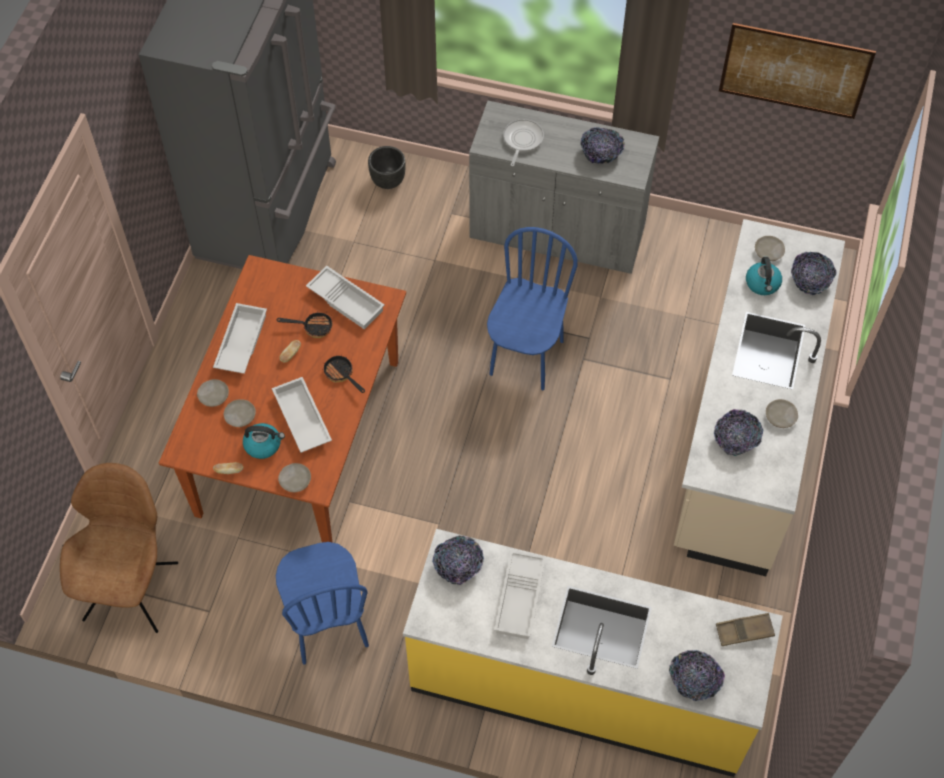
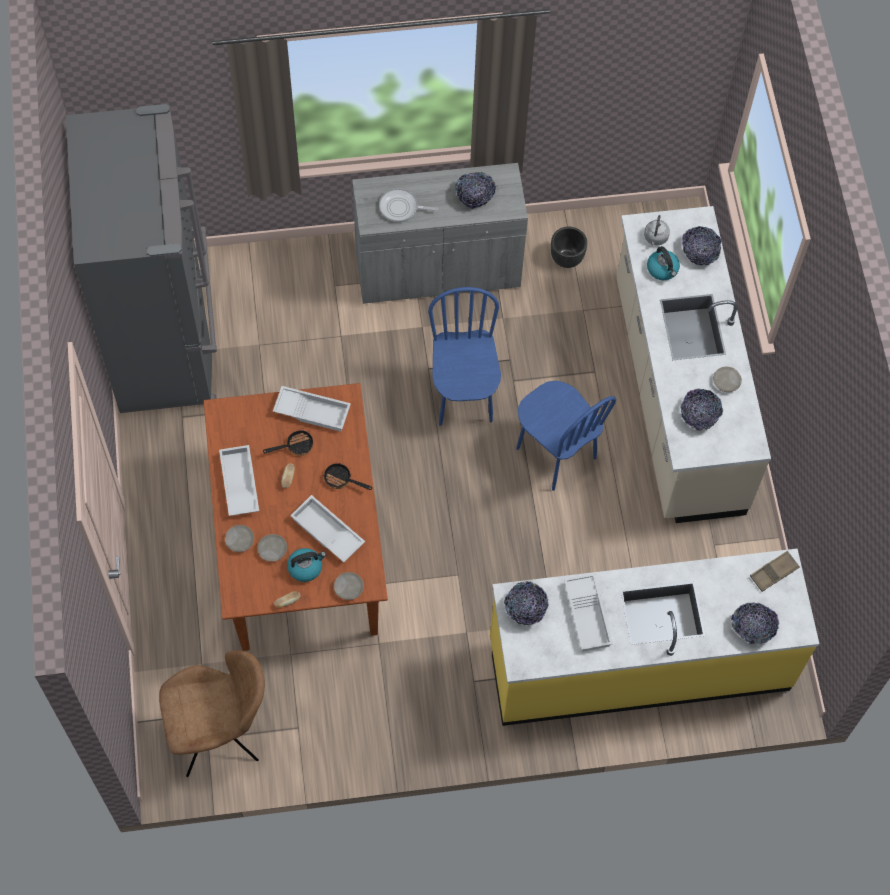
camera: 25 degrees left, 5 degrees up
brown chair [60,463,178,633] -> brown chair turned 90 degrees clockwise [159,651,265,777]
blue chair [276,542,369,664] -> blue chair moved to [516,381,616,491]
black planter [368,146,406,189] -> black planter moved to [551,227,587,268]
frying pan [503,119,544,166] -> frying pan turned 75 degrees counterclockwise [379,188,438,222]
picture [719,23,876,119] -> none
beige plate [755,236,785,261] -> grey kettle [644,215,670,246]

